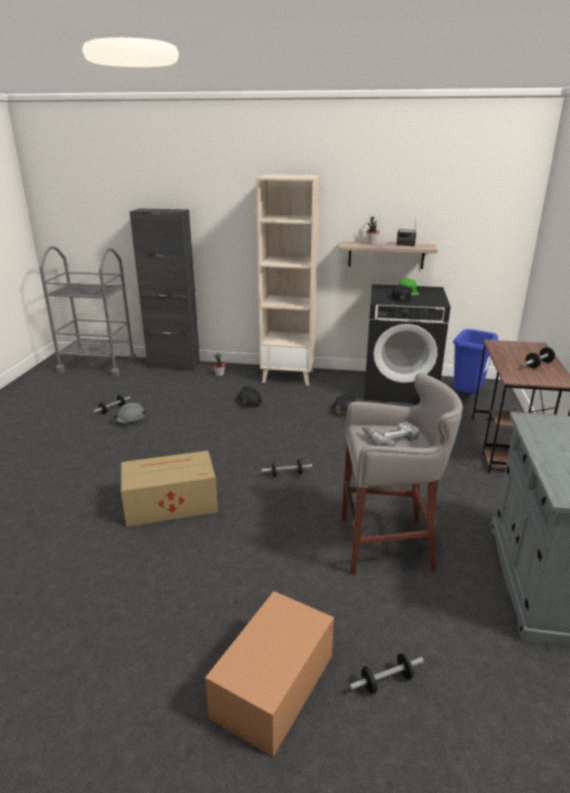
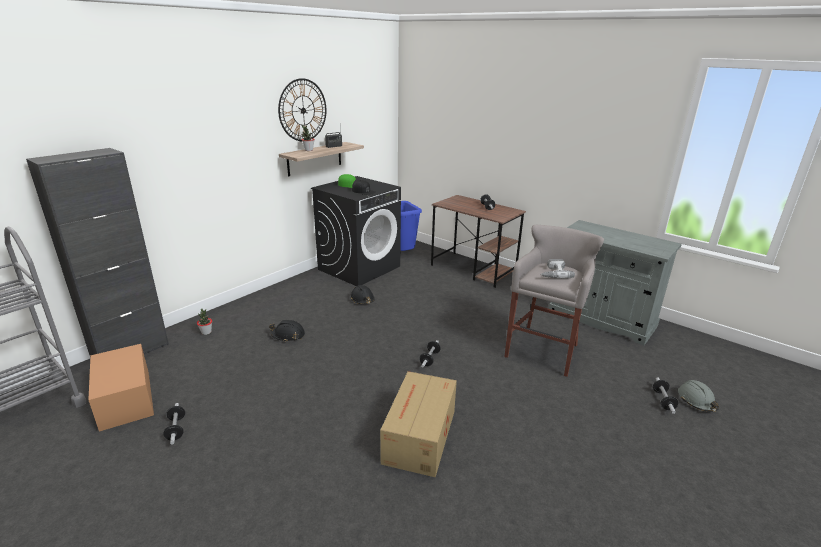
camera: 60 degrees left, 0 degrees up
grey hard hat [112,403,147,424] -> grey hard hat moved to [678,380,719,412]
cardboard box [205,591,334,757] -> cardboard box moved to [88,344,154,432]
beige bookcase [256,174,320,386] -> none
none -> wall clock [278,78,326,141]

